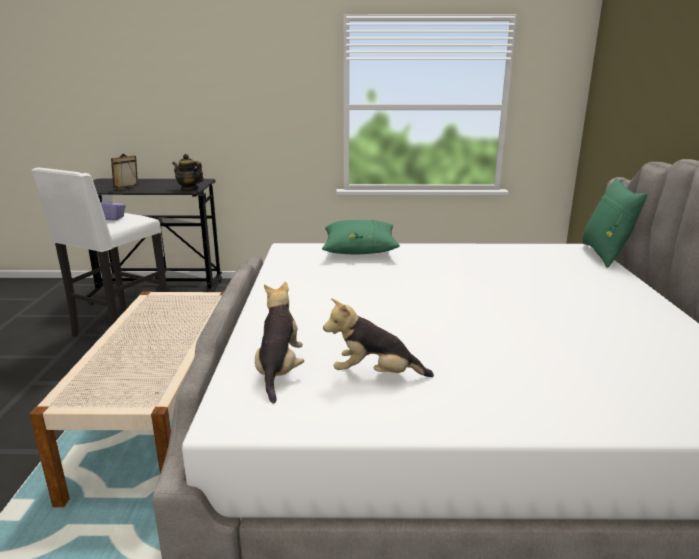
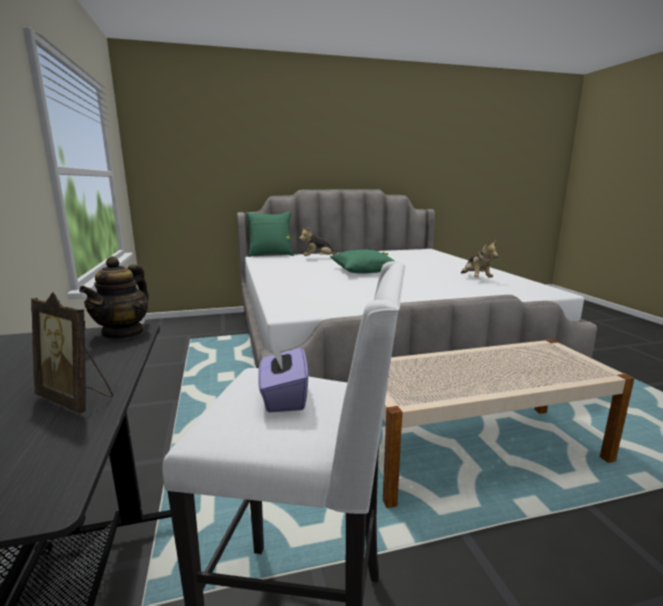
camera: 105 degrees left, 5 degrees down
plush toy [255,282,304,404] -> plush toy moved to [299,228,337,256]
green pillow [322,220,400,254] -> green pillow moved to [330,249,394,274]

